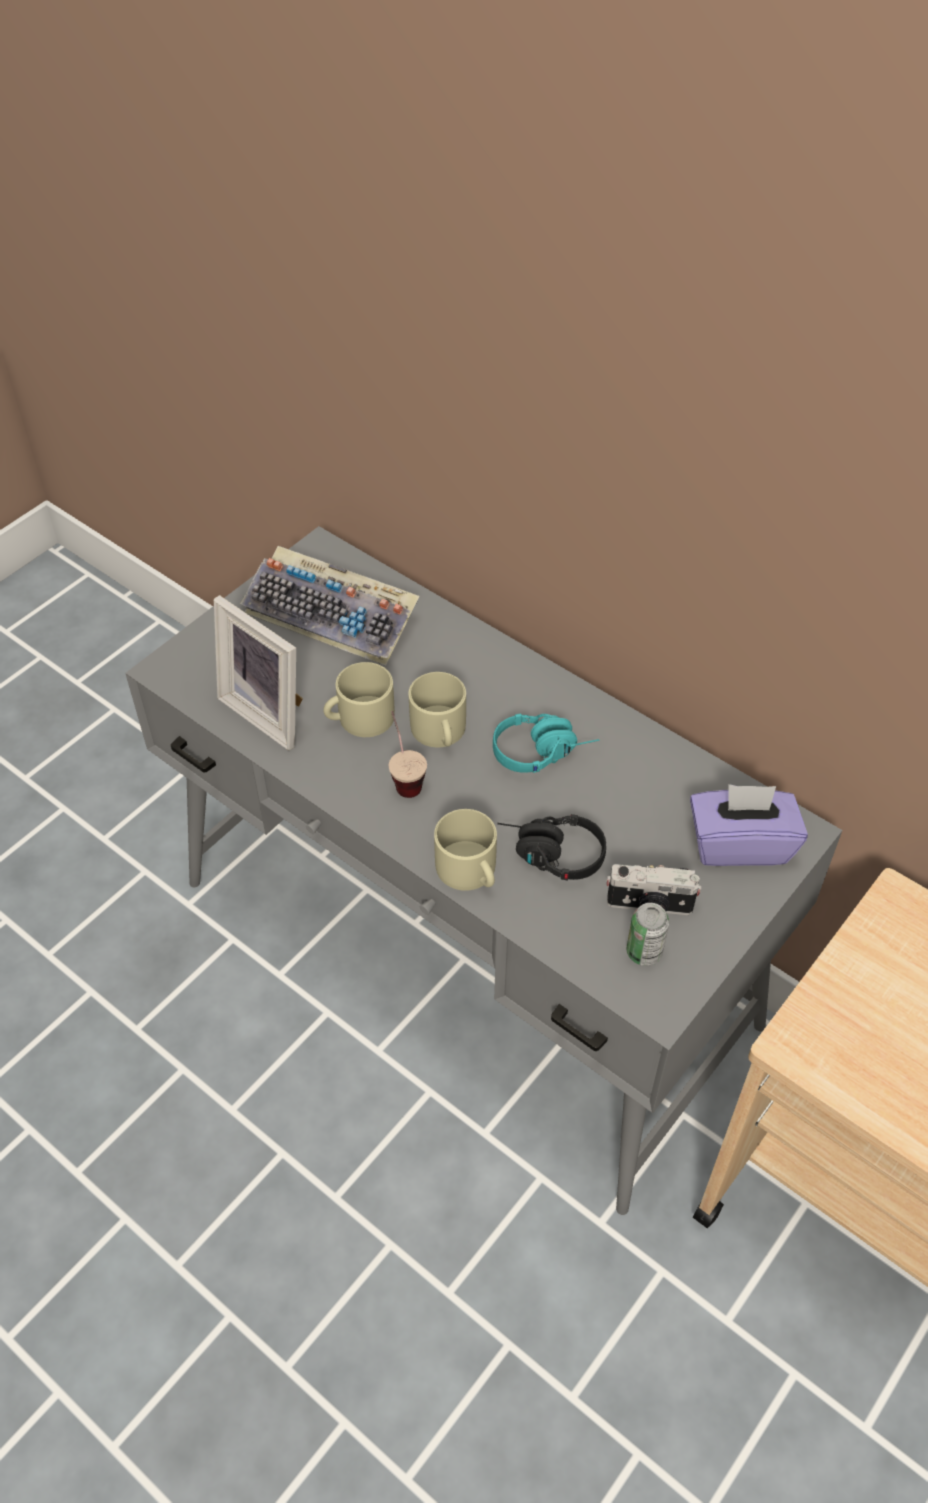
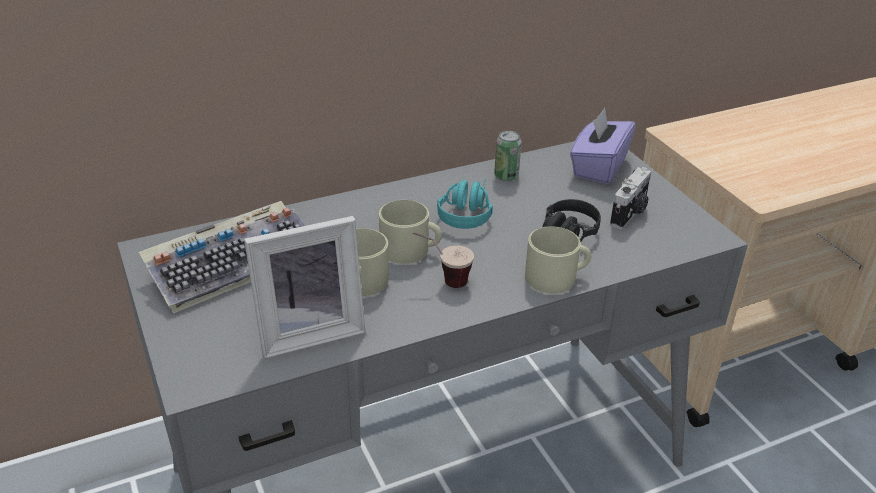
camera: 65 degrees left, 15 degrees down
can [626,903,669,966] -> can moved to [494,131,522,181]

